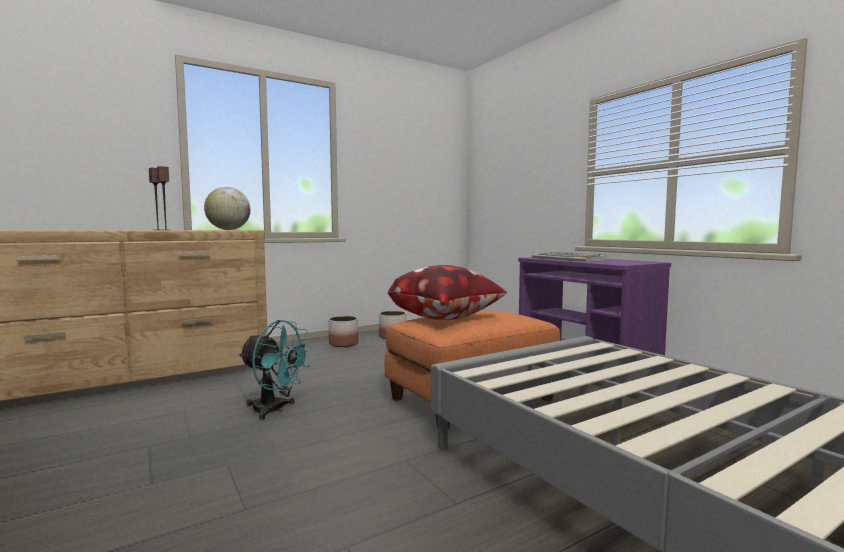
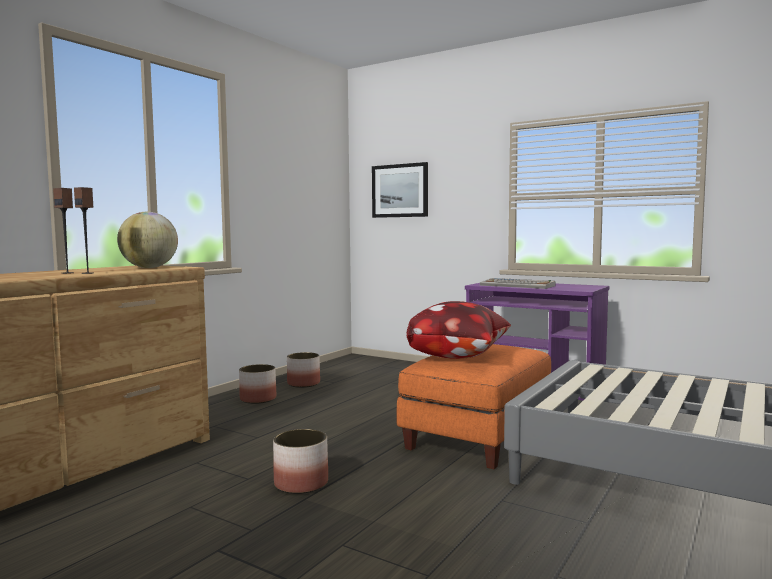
camera: 25 degrees left, 0 degrees up
turquoise fan [239,320,312,420] -> planter [273,429,328,494]
none -> picture [372,162,428,218]

